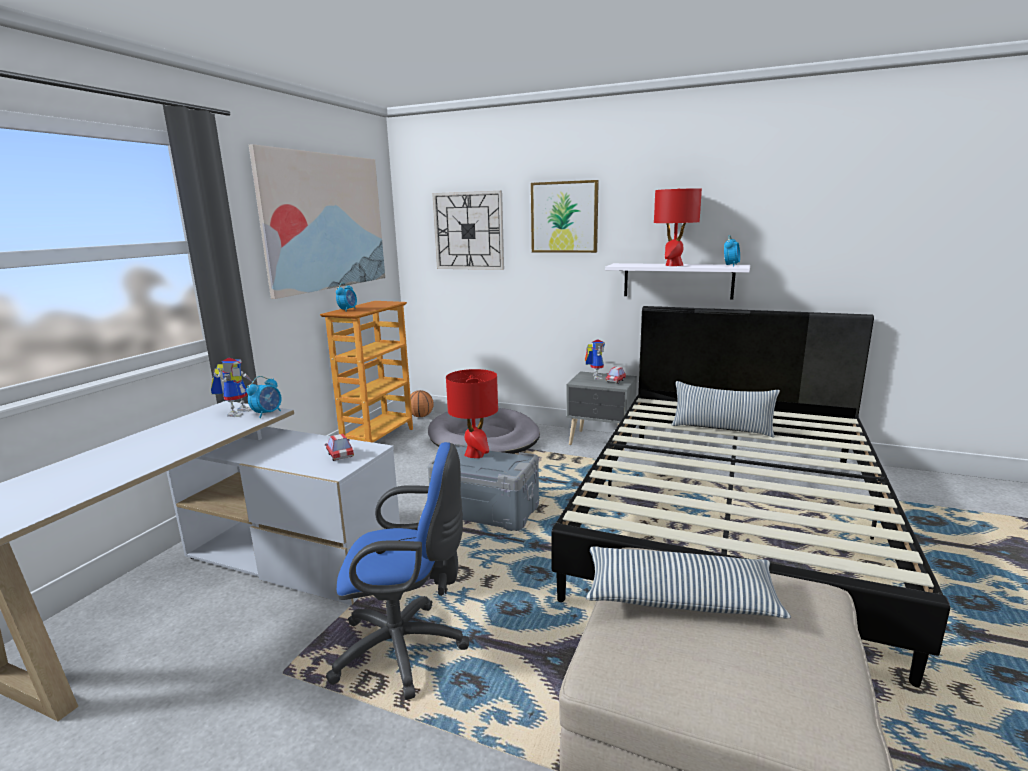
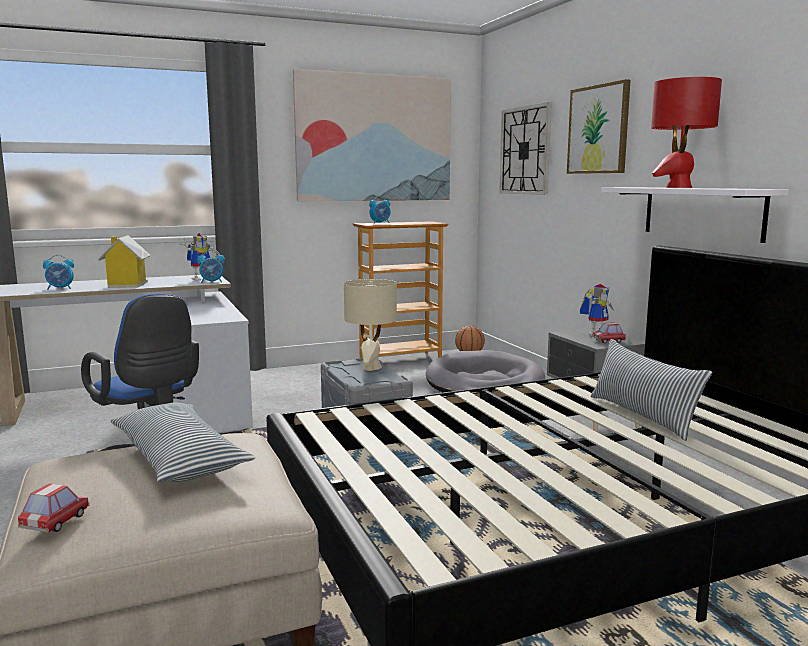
camera: 45 degrees right, 5 degrees down
toy car [325,434,354,461] -> toy car moved to [18,484,89,533]
red table lamp [446,369,498,458] -> beige table lamp [344,279,397,371]
alarm clock [724,235,740,267] -> alarm clock moved to [43,255,74,290]
none -> toy house [98,235,151,288]

